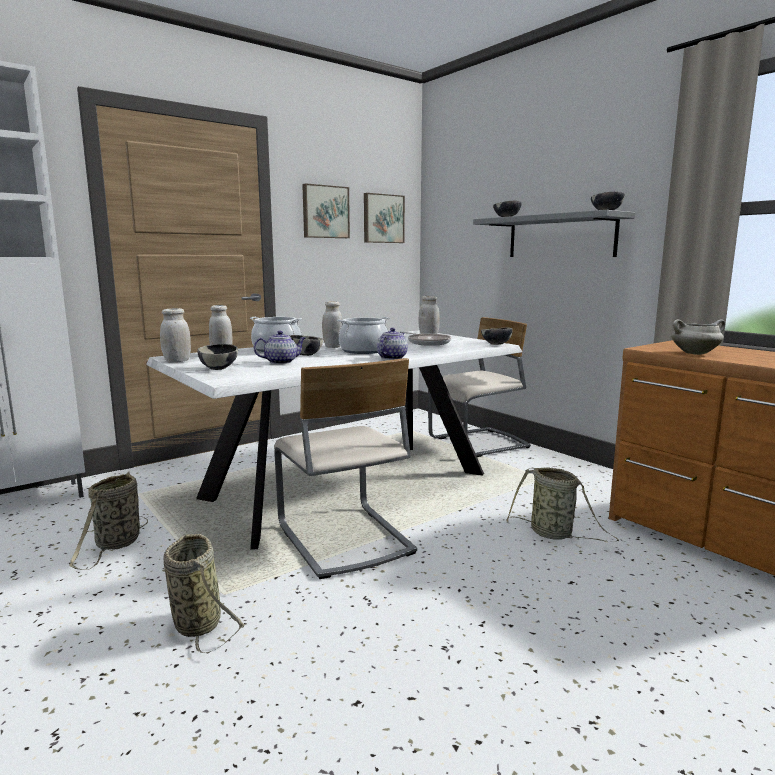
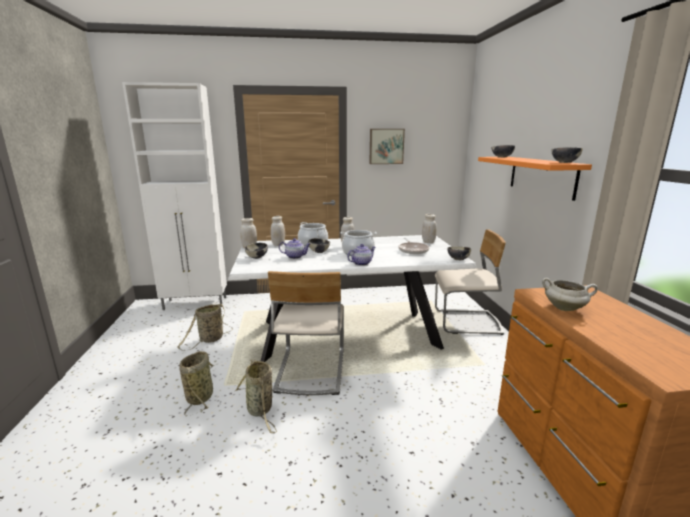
camera: 30 degrees right, 5 degrees up
picture [364,193,405,243] -> none
grey shelf [473,210,635,257] -> orange shelf [478,157,592,201]
basket [506,468,619,542] -> basket moved to [235,359,277,433]

